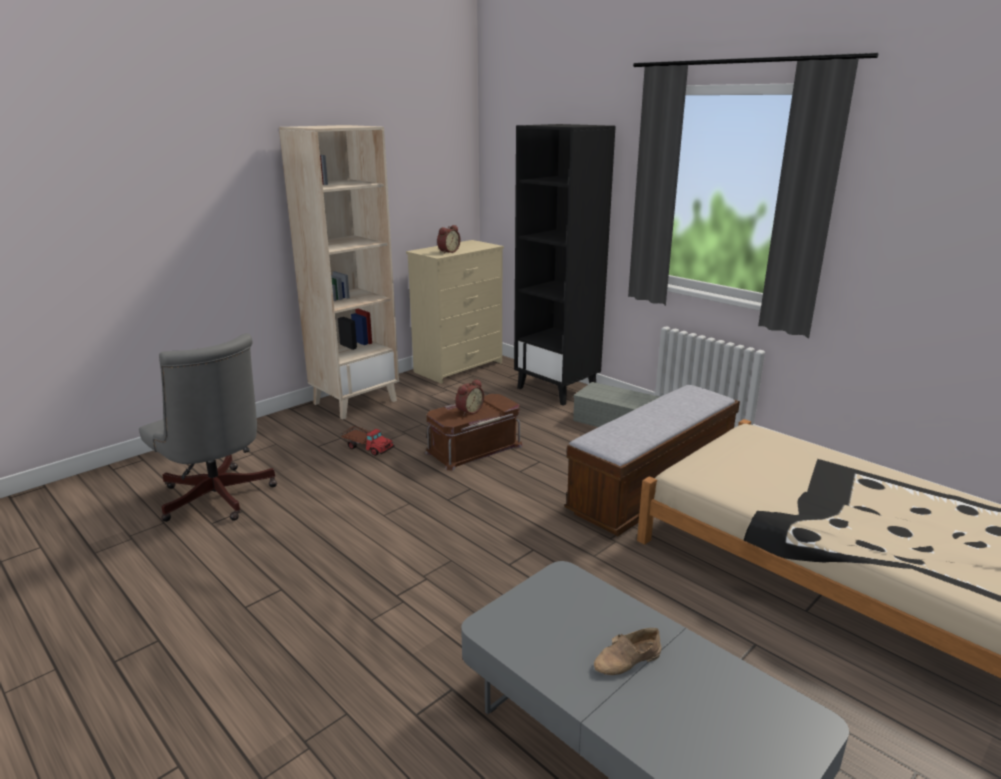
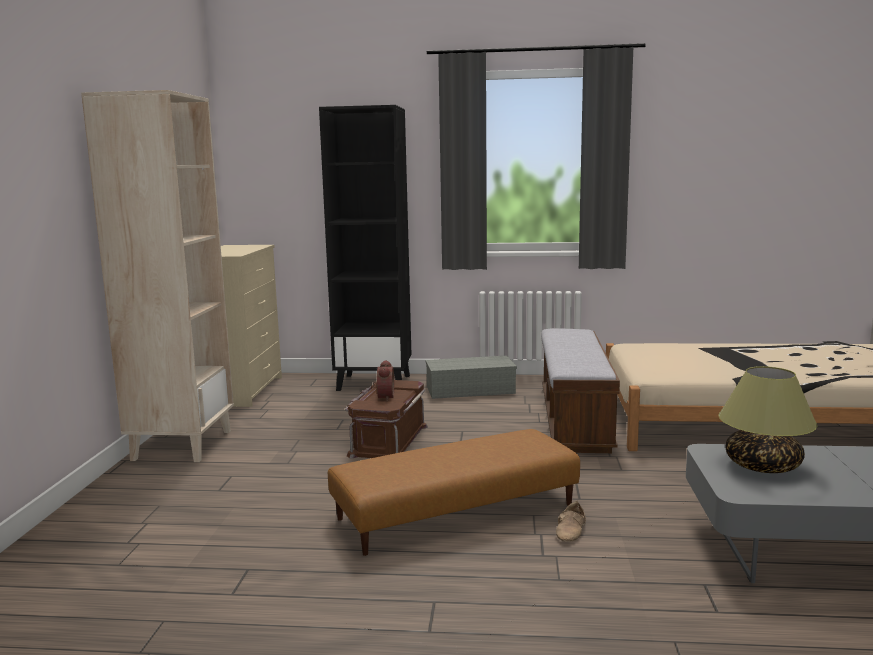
camera: 40 degrees left, 10 degrees down
grey office chair [139,333,277,522] -> none
toy truck [341,426,395,456] -> none
alarm clock [437,225,460,254] -> none
beige shoe [594,628,661,675] -> beige shoe moved to [556,501,586,542]
none -> brown ottoman [328,429,580,556]
none -> table lamp [719,366,817,473]

